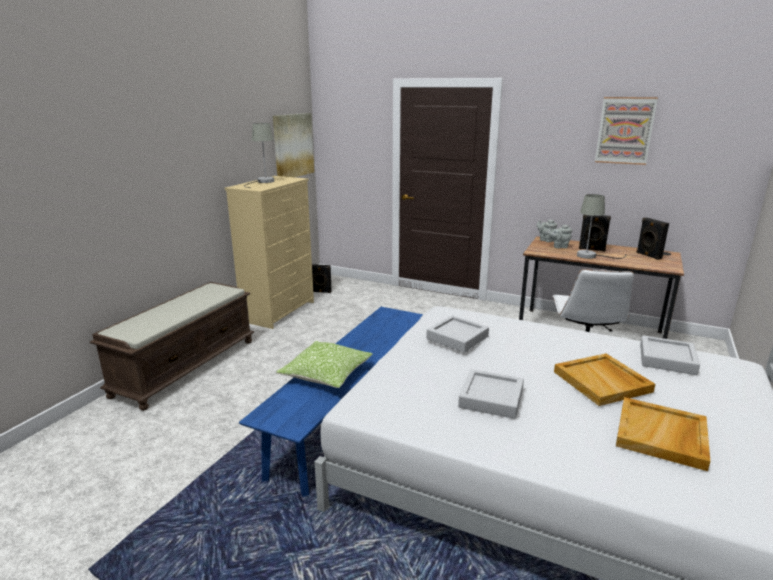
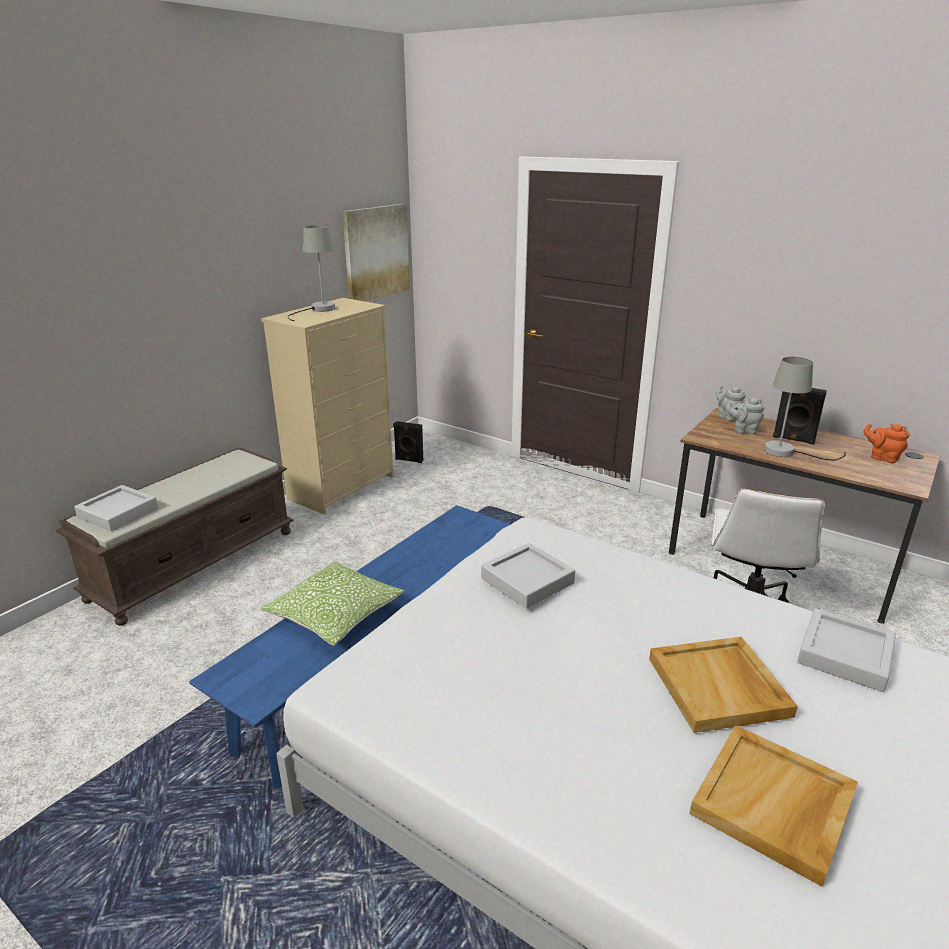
camera: 10 degrees right, 5 degrees up
grey tray [458,369,524,419] -> grey tray moved to [74,485,158,531]
picture [595,97,658,165] -> none
black speaker [636,218,669,260] -> orange teapot [863,424,910,463]

